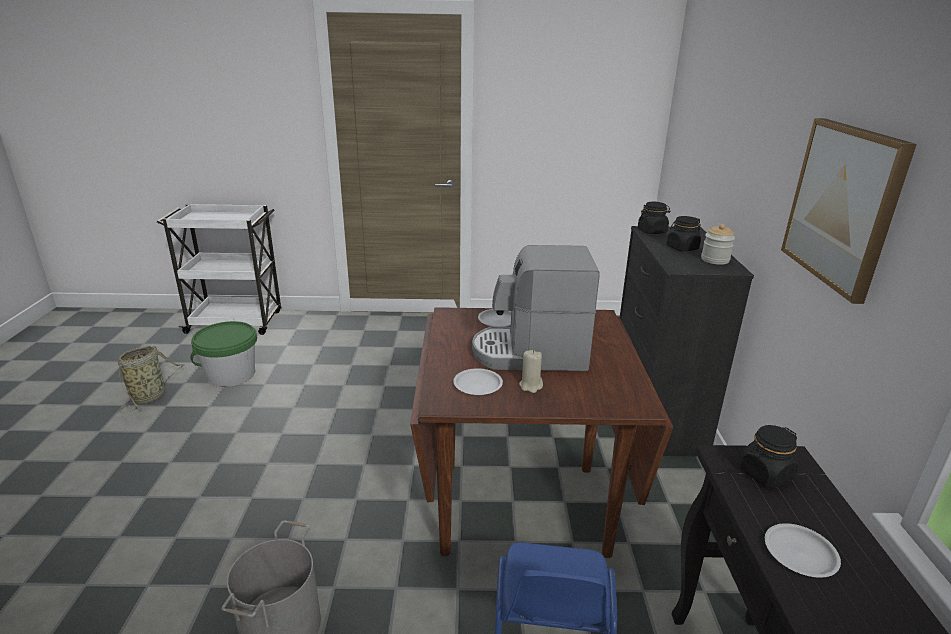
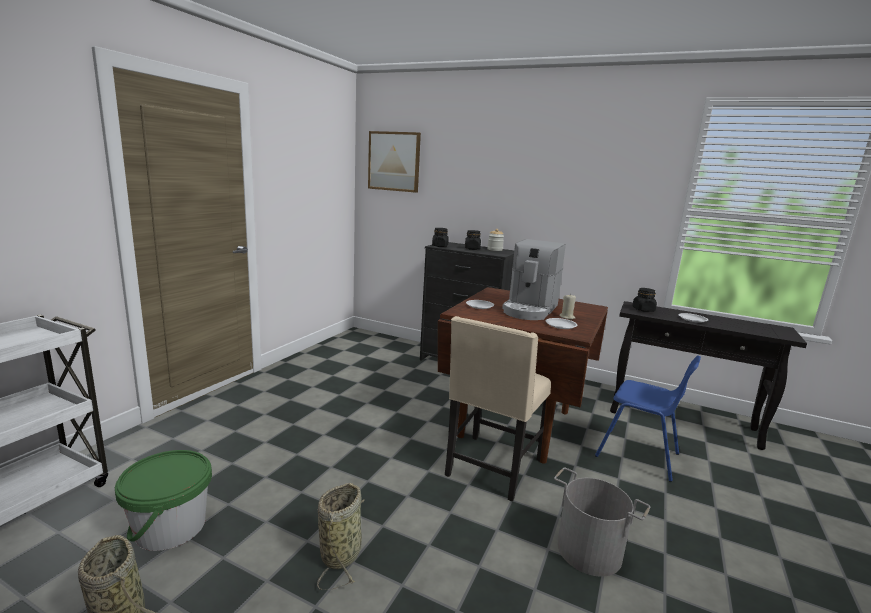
camera: 65 degrees left, 10 degrees down
picture [781,118,917,304] -> picture moved to [368,131,421,193]
none -> basket [317,483,365,590]
none -> beige chair [445,316,551,501]

